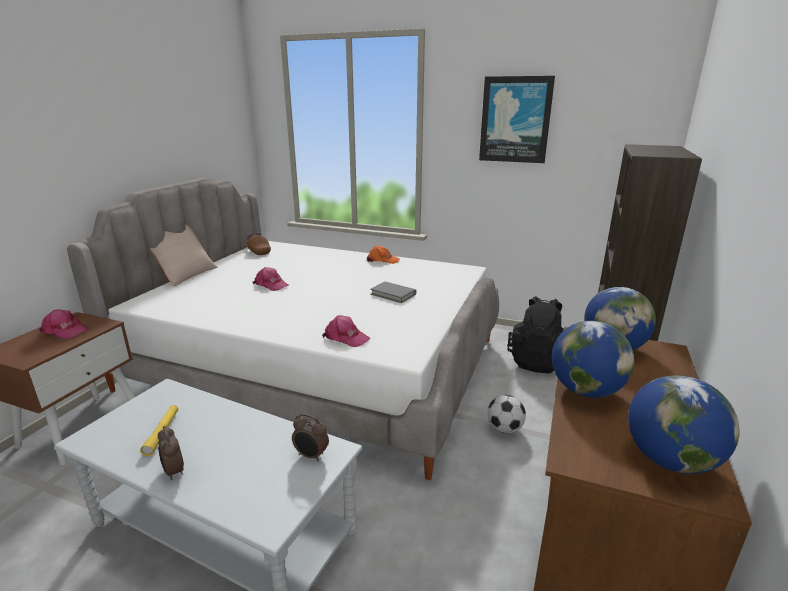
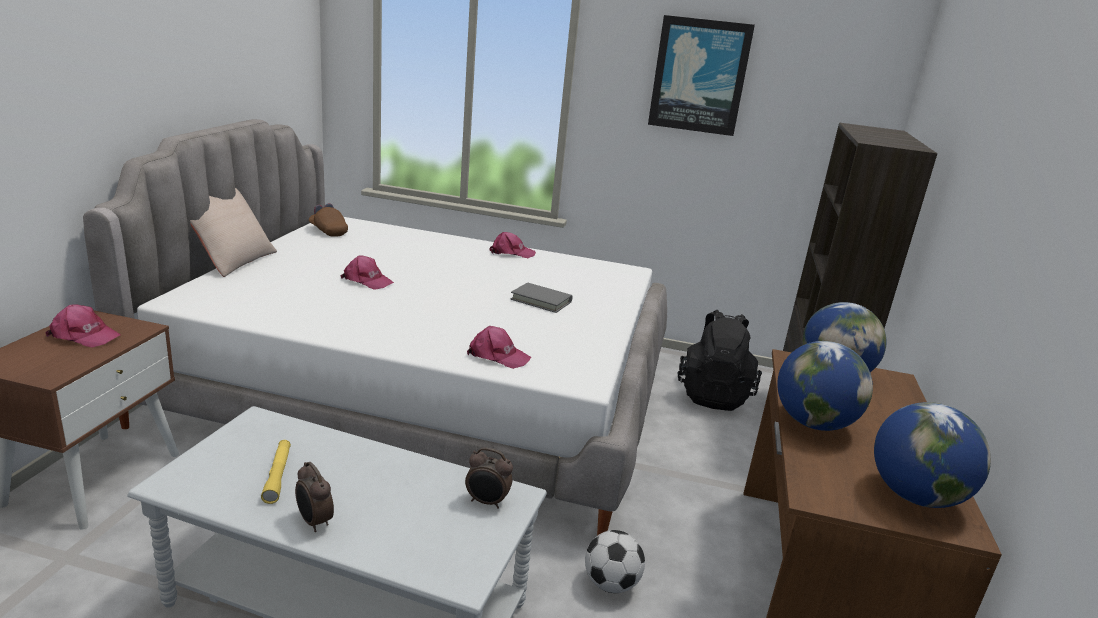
camera: 10 degrees left, 0 degrees up
orange cap [367,246,400,264] -> pink cap [489,232,536,258]
football [487,395,526,433] -> football moved to [585,530,645,593]

